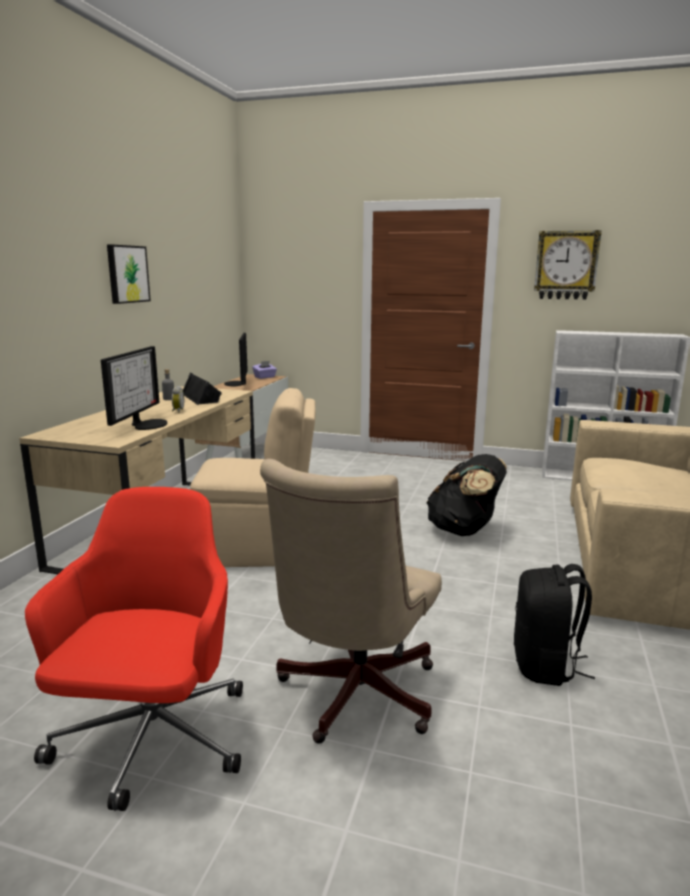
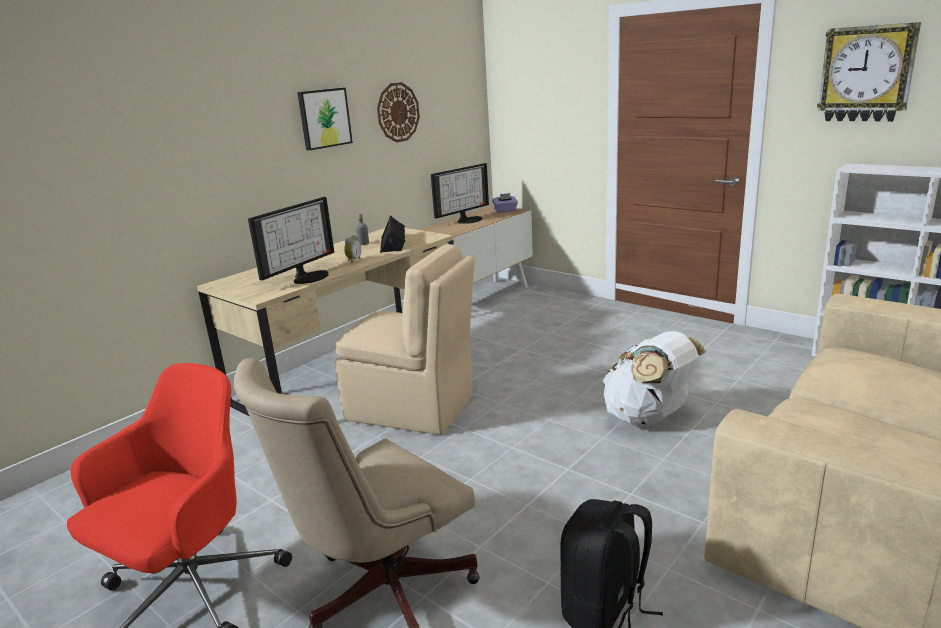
camera: 25 degrees right, 5 degrees up
monitor [224,333,248,387] -> monitor turned 150 degrees counterclockwise [431,163,489,224]
black backpack [426,454,507,536] -> white backpack [603,331,706,426]
none -> wall clock [377,82,420,143]

